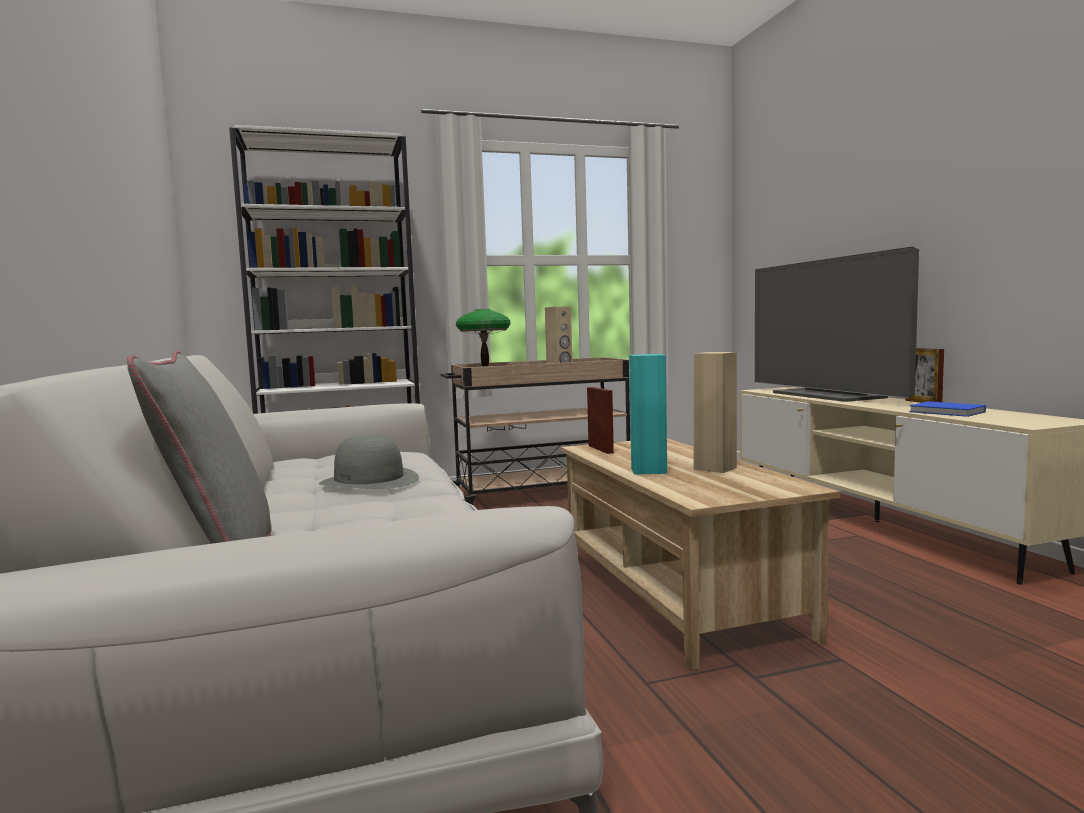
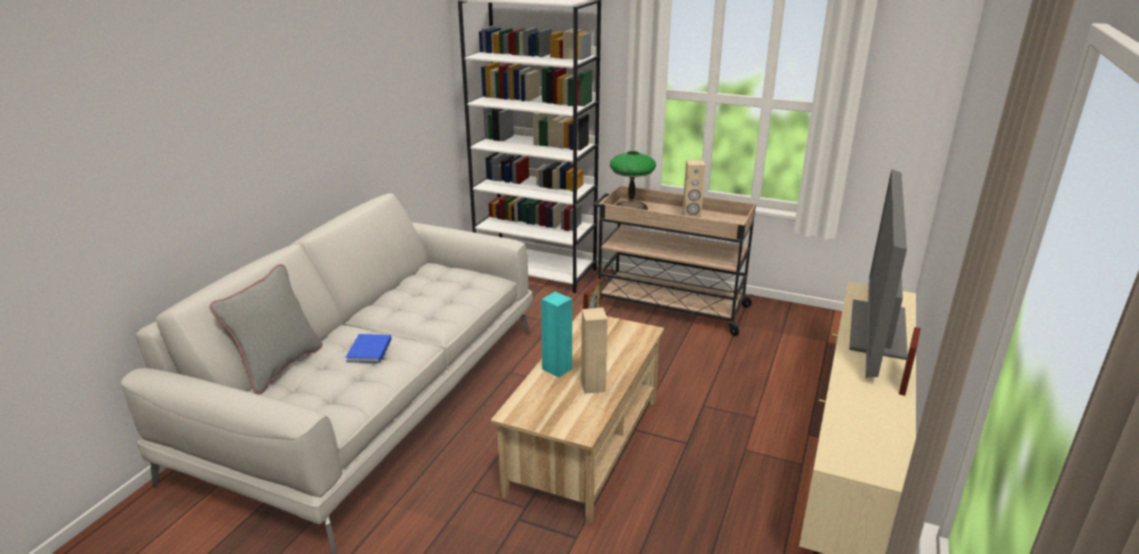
camera: 40 degrees right, 20 degrees up
grey hat [319,435,419,489] -> none
blue book [909,401,986,417] -> blue book moved to [345,334,391,363]

